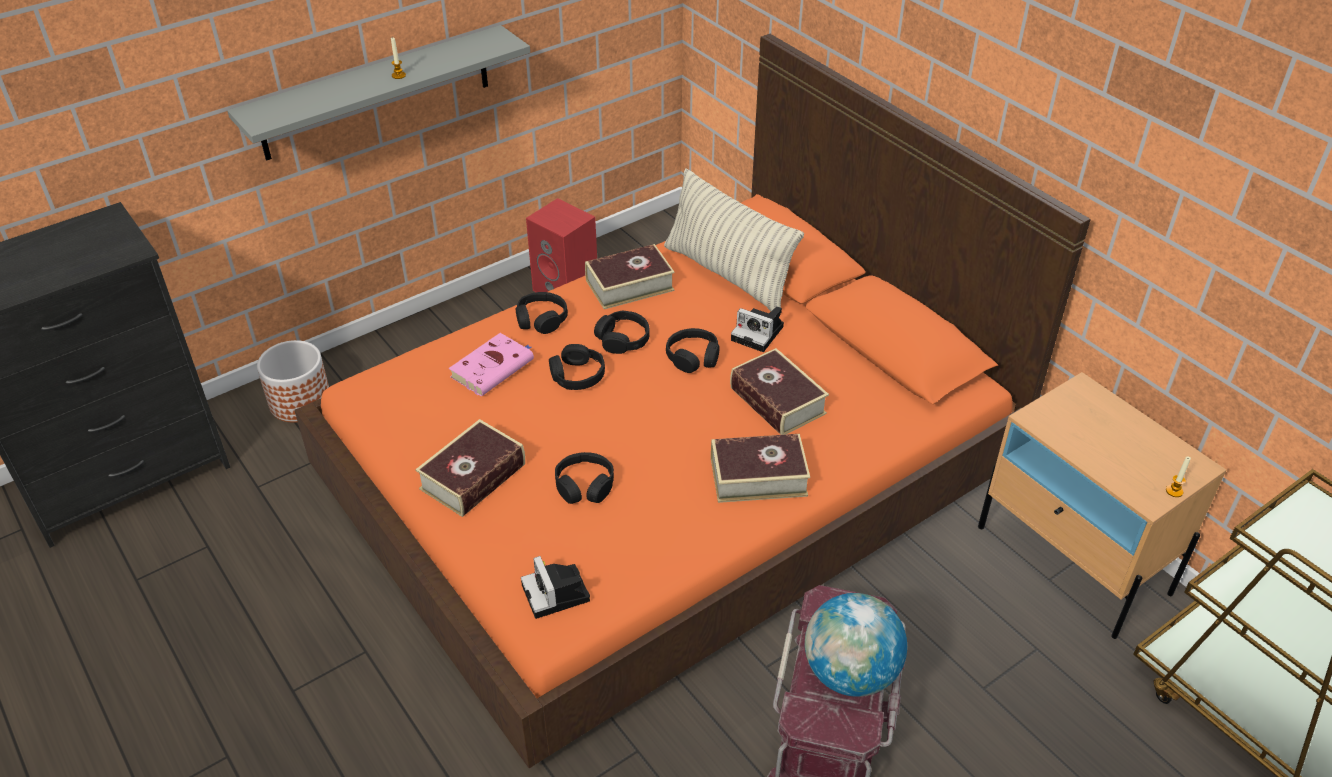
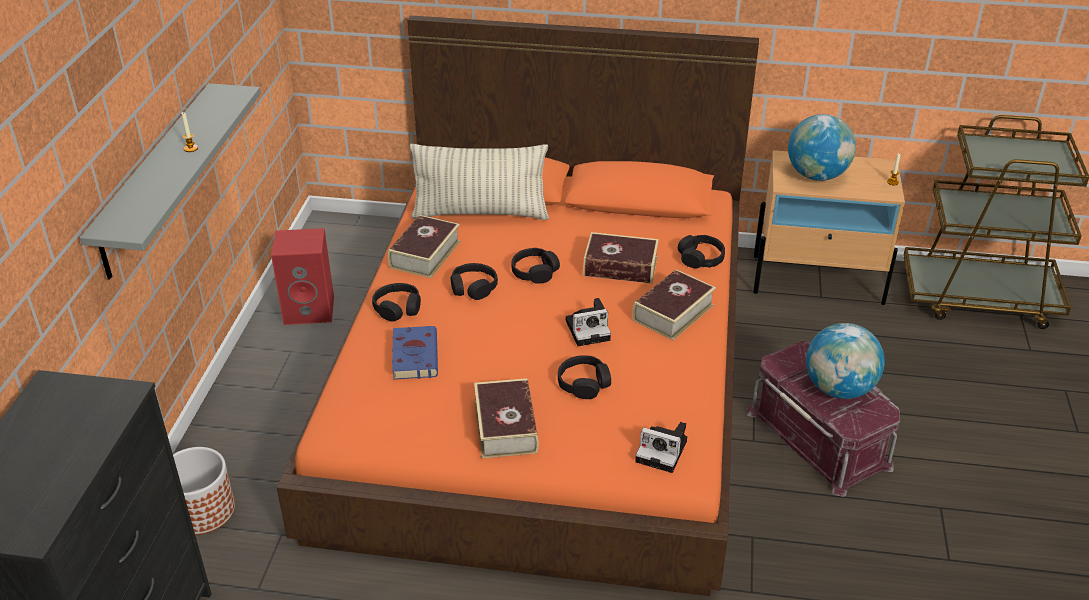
camera: 45 degrees left, 5 degrees down
pink book [449,333,534,397] -> blue book [392,326,438,380]
black headphones [549,344,605,390] -> black headphones moved to [678,235,725,269]
camera [731,306,784,352] -> camera moved to [566,298,611,346]
none -> globe [788,114,856,181]

